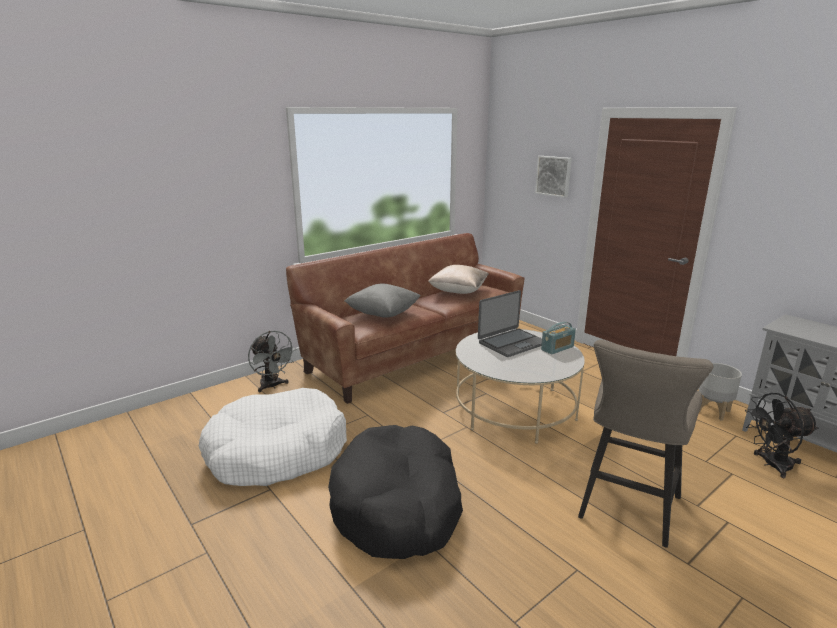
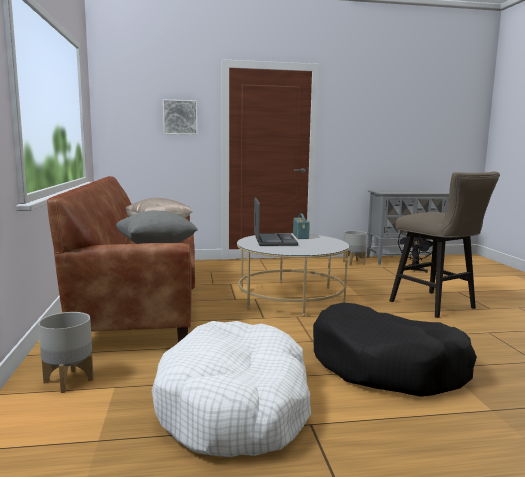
camera: 60 degrees left, 10 degrees down
grey fan [248,331,296,393] -> grey planter [38,312,94,393]

